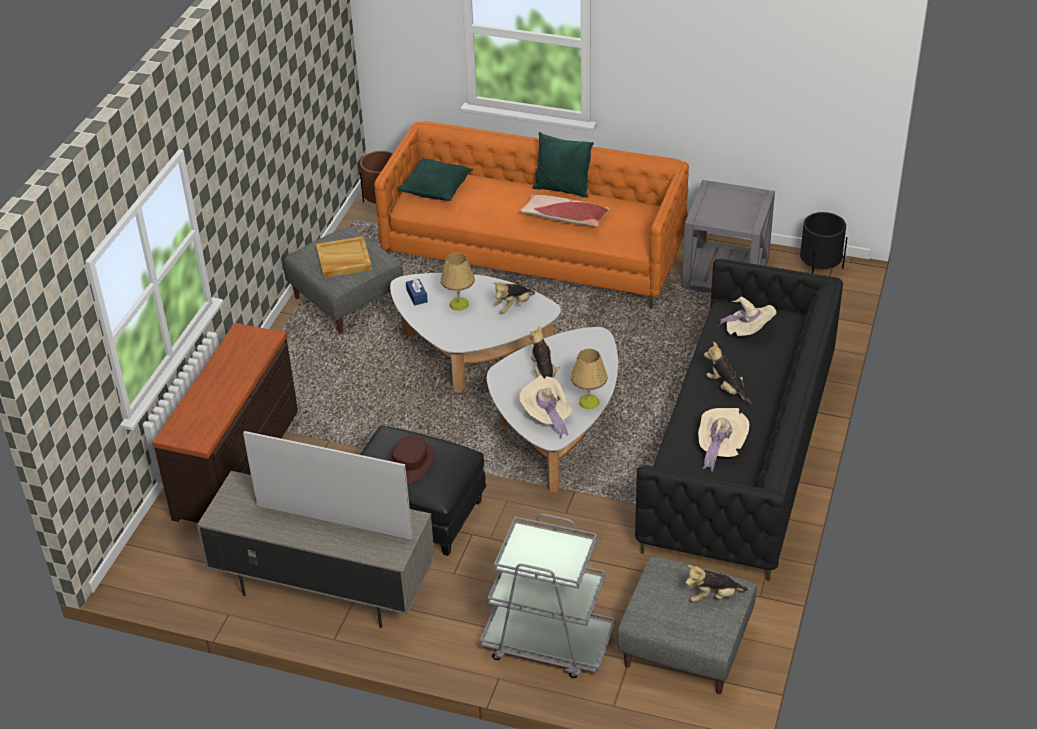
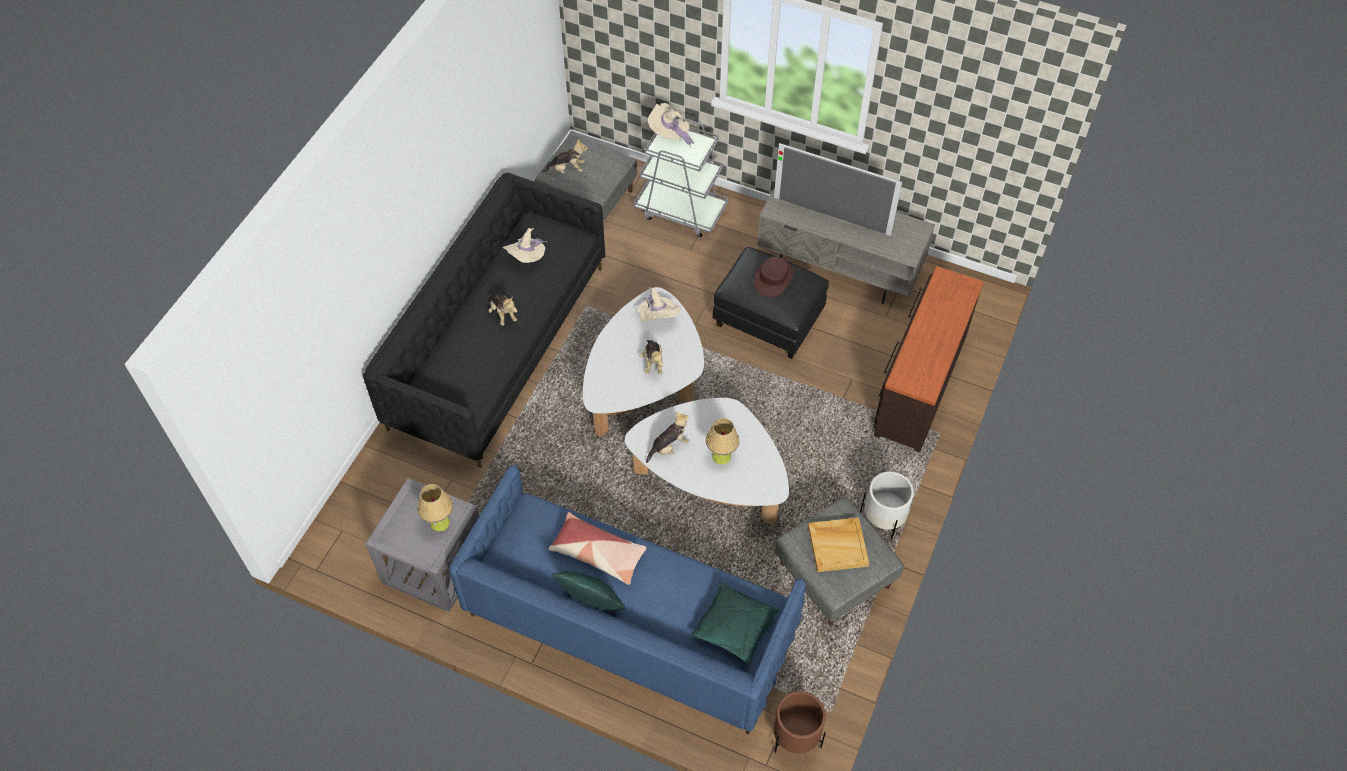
camera: 175 degrees left, 15 degrees up
orange sofa [374,121,689,309] -> blue sofa [449,465,806,734]
blue tissue box [406,277,428,305] -> none
table lamp [571,349,608,409] -> table lamp moved to [417,484,453,531]
beige hat [717,296,777,336] -> beige hat moved to [648,103,694,148]
black planter [800,212,847,274] -> none
none -> white planter [860,471,914,540]

